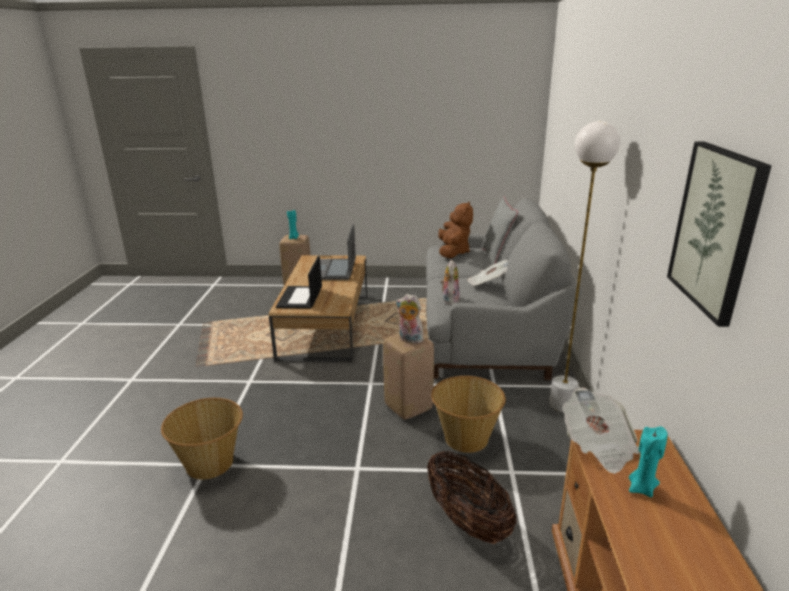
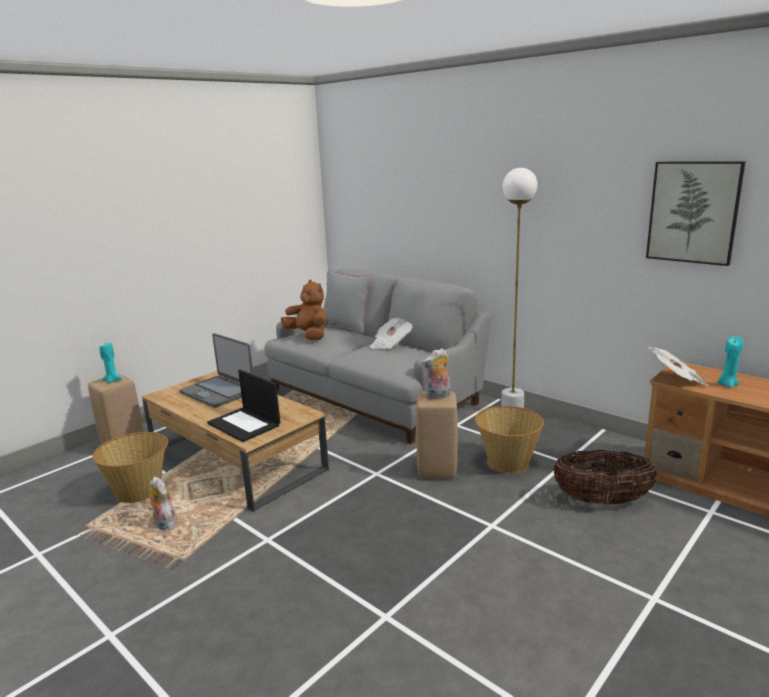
camera: 50 degrees left, 5 degrees down
basket [161,398,243,479] -> basket moved to [92,432,168,503]
plush toy [441,260,460,305] -> plush toy moved to [148,476,177,530]

